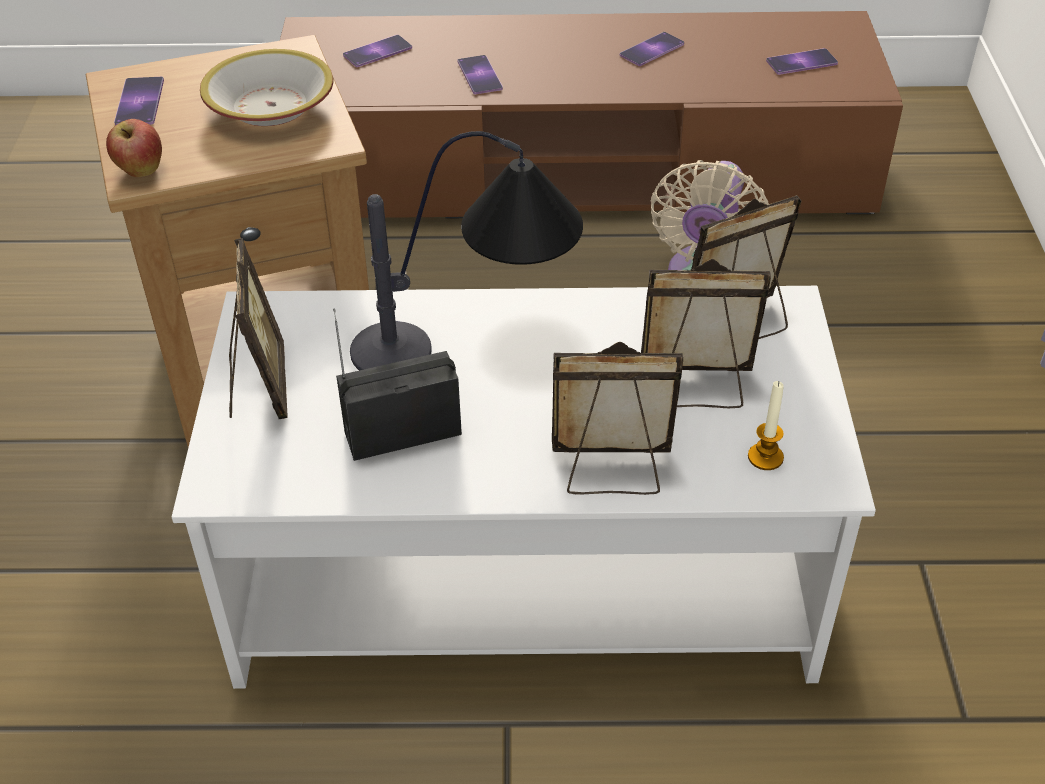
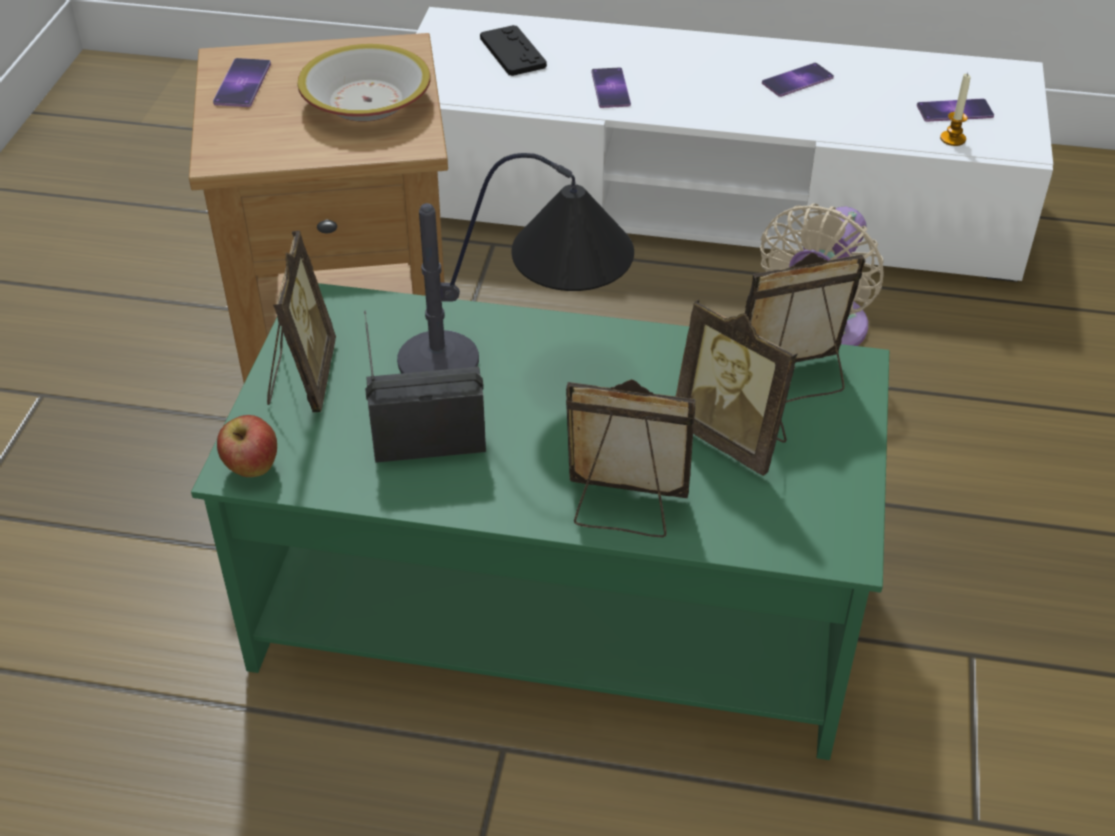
camera: 10 degrees right, 0 degrees up
apple [106,119,162,177] -> apple moved to [217,415,277,477]
white coffee table [172,286,876,689] -> green coffee table [191,283,889,760]
brown tv stand [280,11,903,219] -> white tv stand [416,7,1053,282]
phone [343,35,412,67] -> black game controller [480,25,547,76]
picture frame [641,259,771,408] -> picture frame turned 150 degrees counterclockwise [676,299,798,476]
candle [748,381,784,470] -> candle moved to [940,73,971,146]

